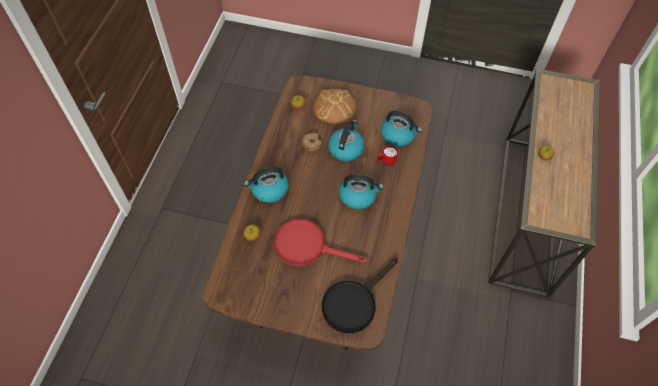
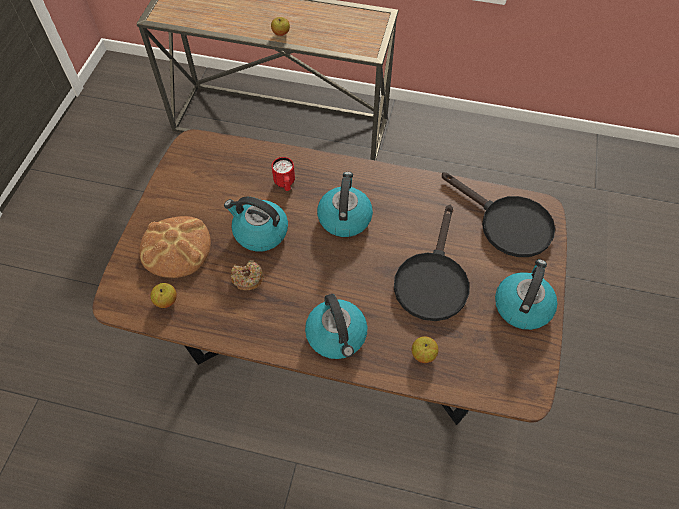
camera: 90 degrees left, 0 degrees up
red frying pan [274,219,367,266] -> black frying pan [394,205,469,321]
kettle [381,111,422,147] -> kettle moved to [495,259,557,330]

